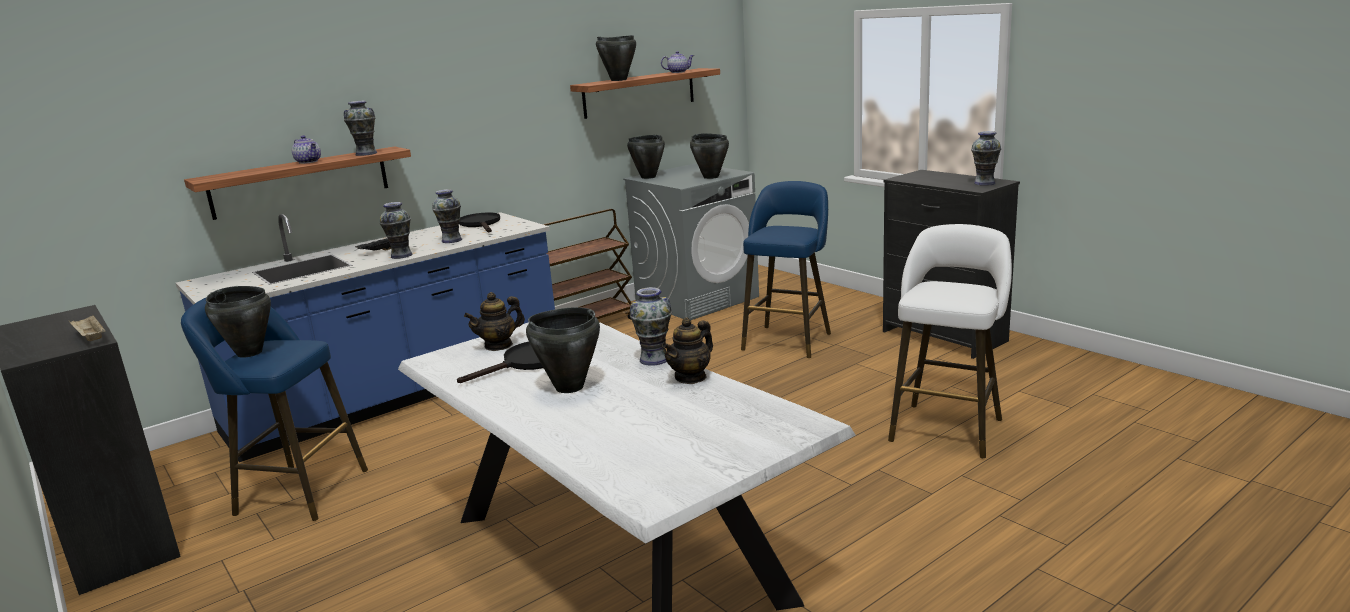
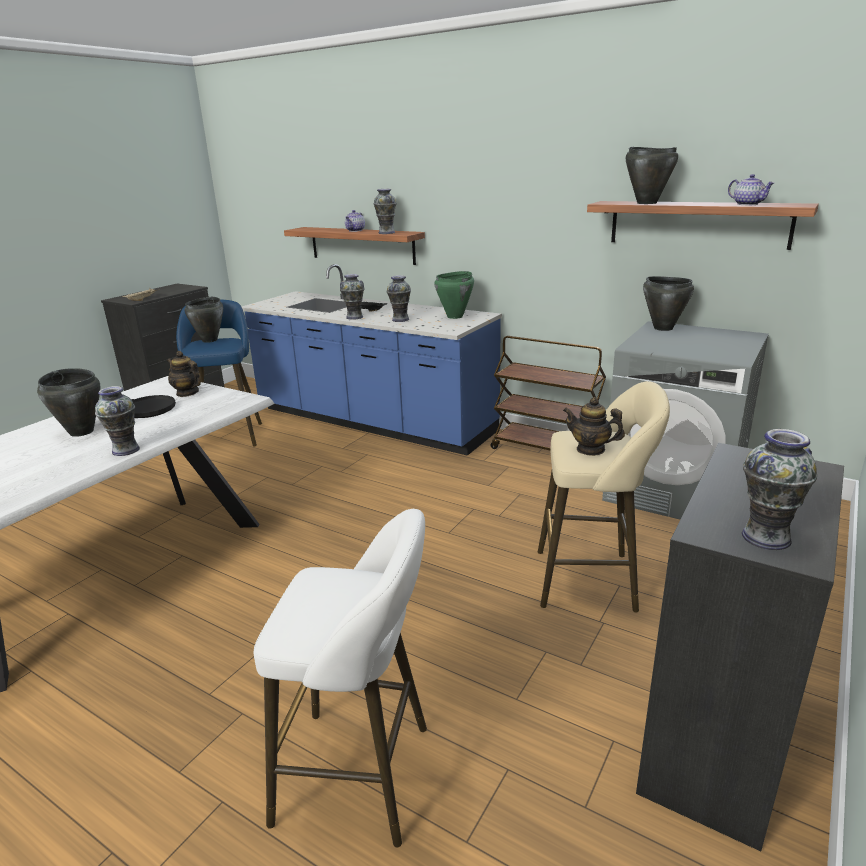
camera: 70 degrees right, 5 degrees up
black frying pan [459,212,500,232] -> green cooking pot [434,271,474,319]
teapot [662,317,713,384] -> teapot moved to [563,397,625,456]
black cooking pot [690,133,729,179] -> none
blue stool [741,181,831,358] -> beige stool [538,381,670,613]

